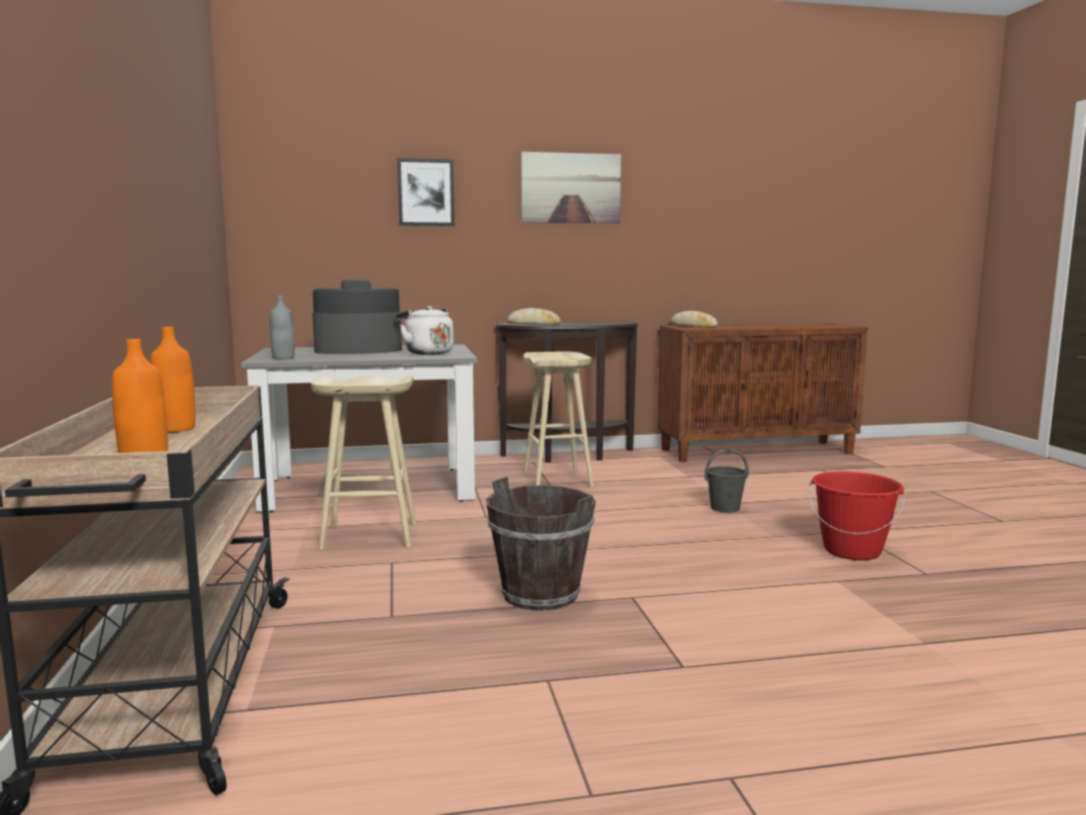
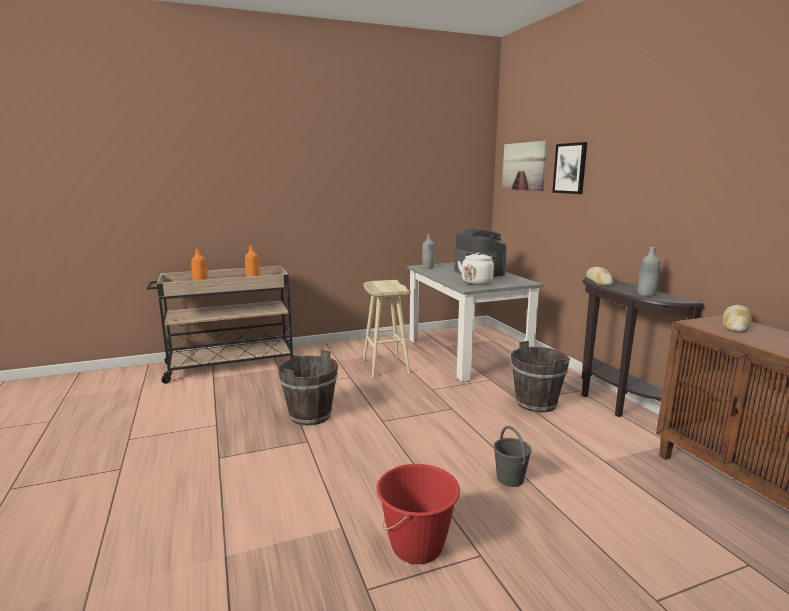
camera: 80 degrees right, 5 degrees up
picture [521,152,621,223] -> picture moved to [502,141,547,191]
beige stool [523,351,594,487] -> brown bucket [511,341,570,412]
none -> grey bottle [638,247,660,296]

